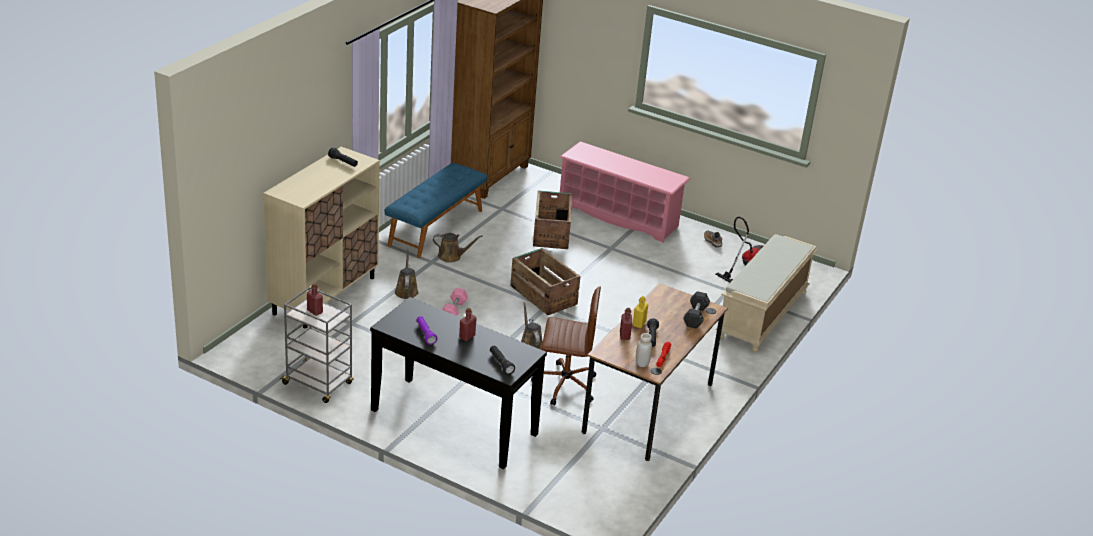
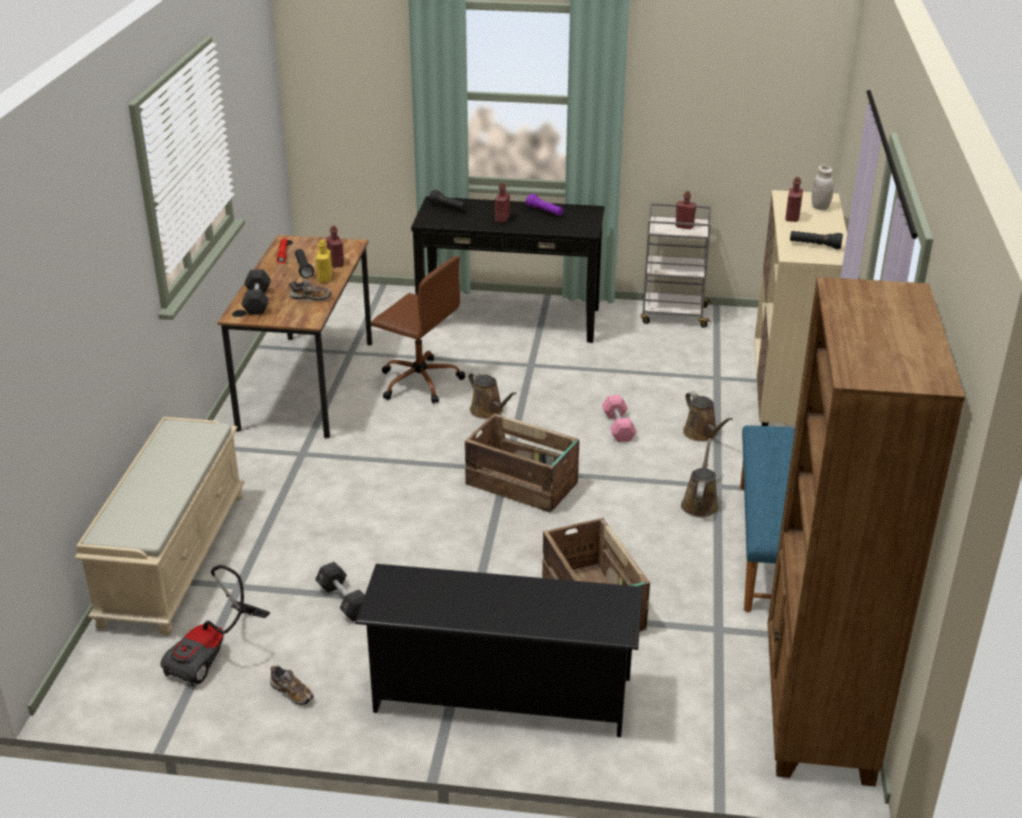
camera: 160 degrees right, 0 degrees up
brown watering can [433,233,483,263] -> brown watering can turned 120 degrees clockwise [681,438,719,517]
brown office chair [531,287,601,406] -> brown office chair turned 135 degrees counterclockwise [371,256,465,404]
pink shoe rack [560,142,691,243] -> black shoe rack [355,564,643,737]
white jar [636,333,652,367] -> white jar moved to [811,165,834,210]
none -> shoe [288,280,332,301]
none -> black dumbbell [315,562,365,621]
none -> red bottle [785,177,803,222]

